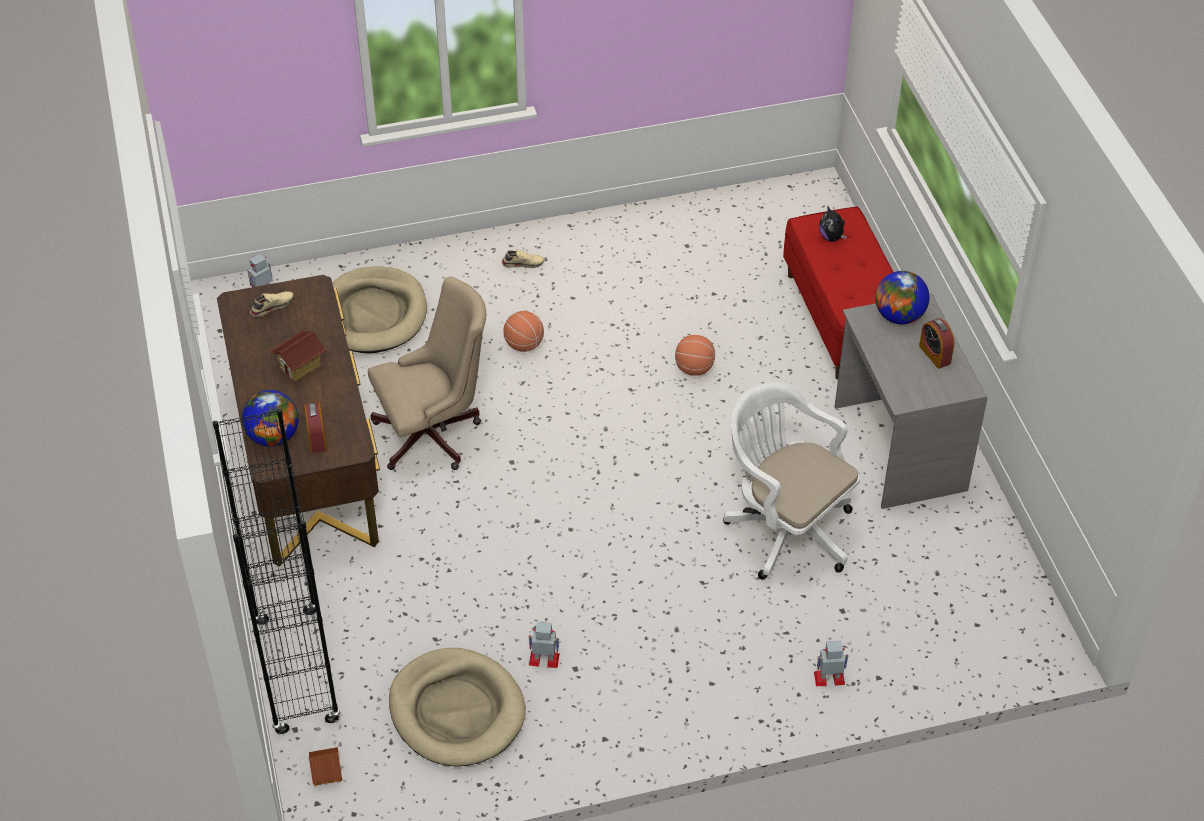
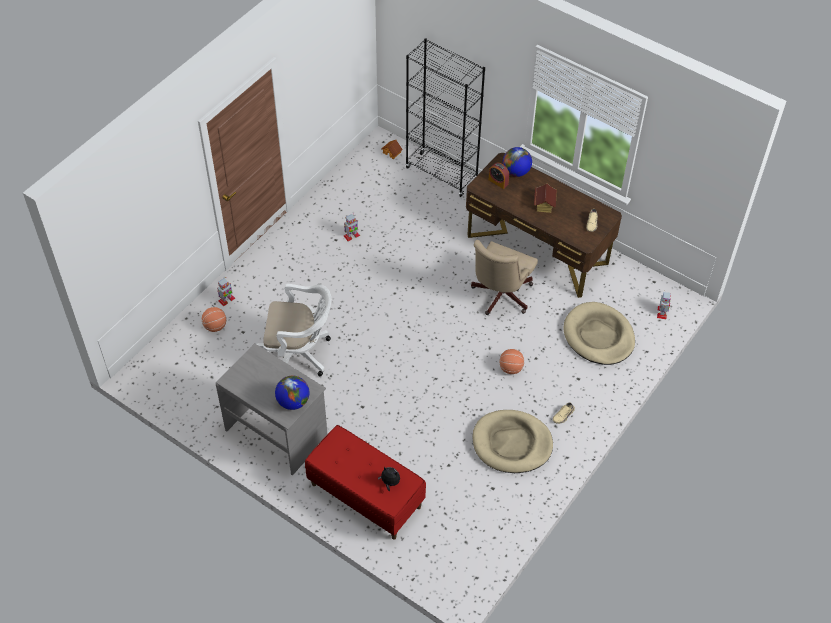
camera: 140 degrees right, 5 degrees up
beige dog bed [389,648,526,766] -> beige dog bed moved to [472,410,553,473]
basketball [675,335,715,376] -> basketball moved to [202,307,226,332]
alarm clock [919,318,954,369] -> none

